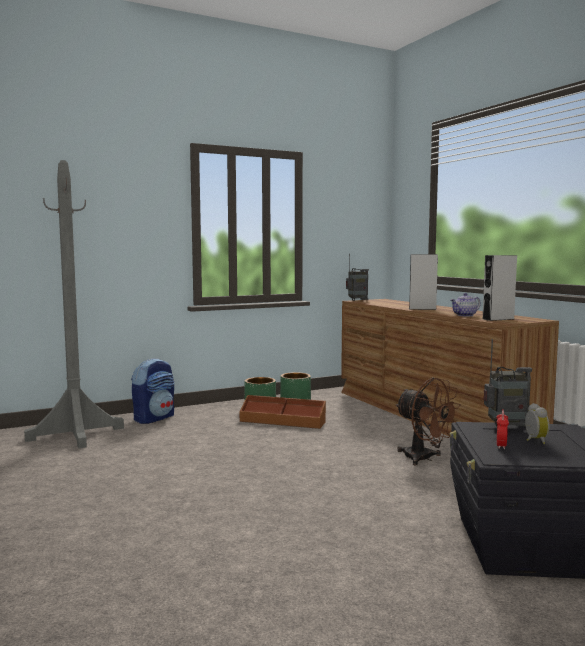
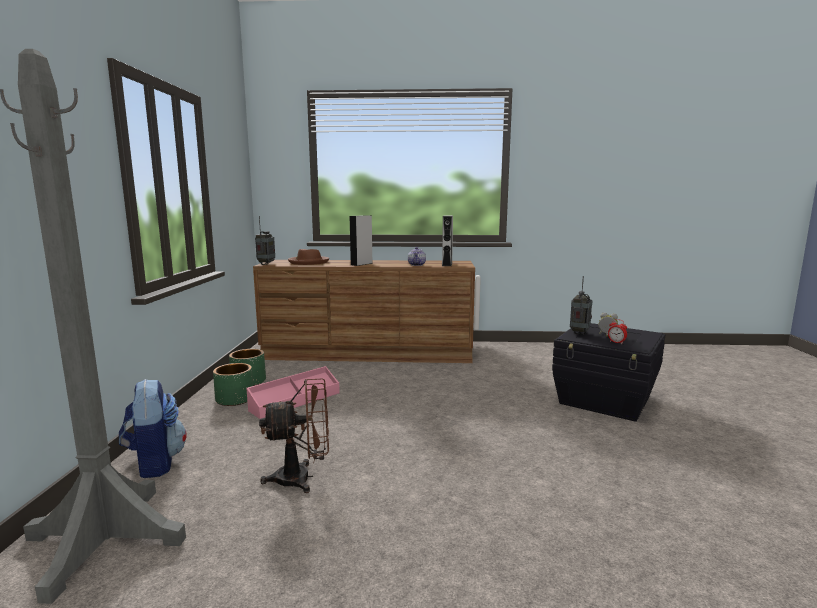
camera: 60 degrees left, 5 degrees up
brown storage box [240,395,326,429] -> pink storage box [246,366,340,419]
brown fan [395,377,461,466] -> brown fan moved to [259,378,329,493]
none -> brown hat [288,249,329,265]

